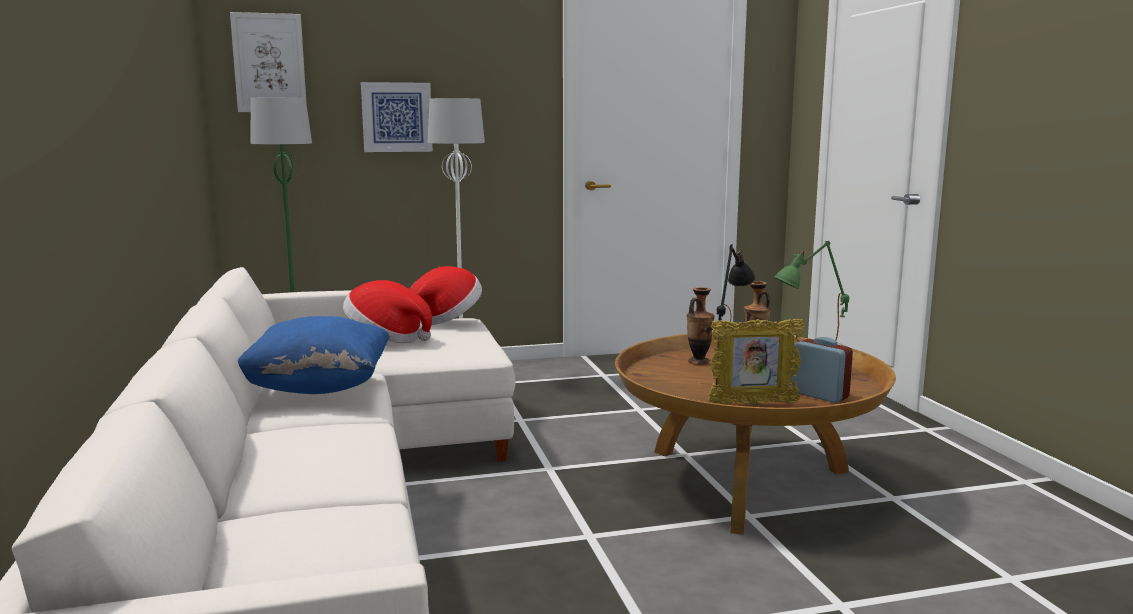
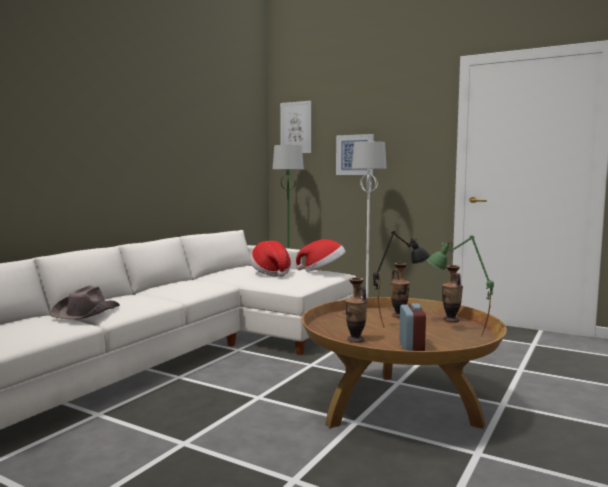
camera: 45 degrees right, 5 degrees down
blue pillow [238,316,390,394] -> none
picture frame [708,319,804,404] -> vase [345,277,368,343]
none -> brown hat [50,285,120,320]

